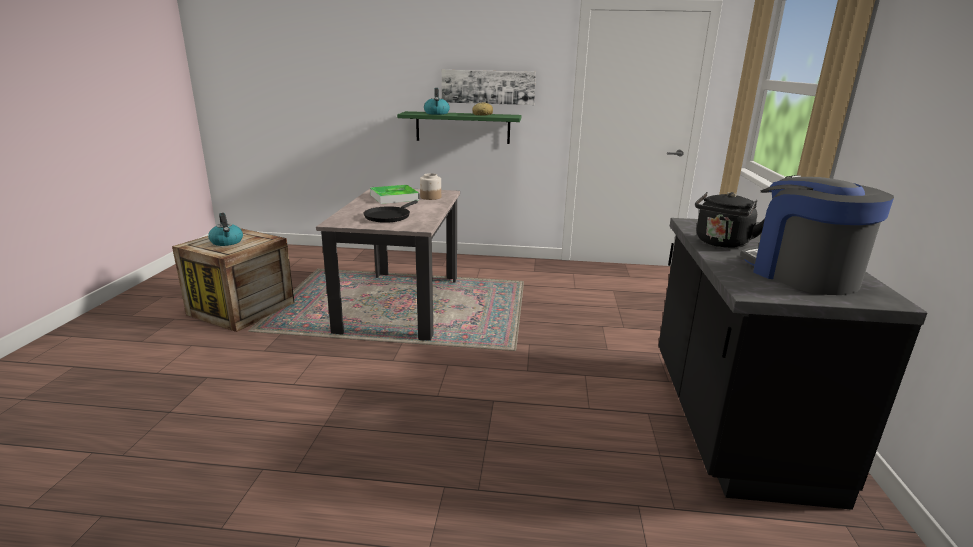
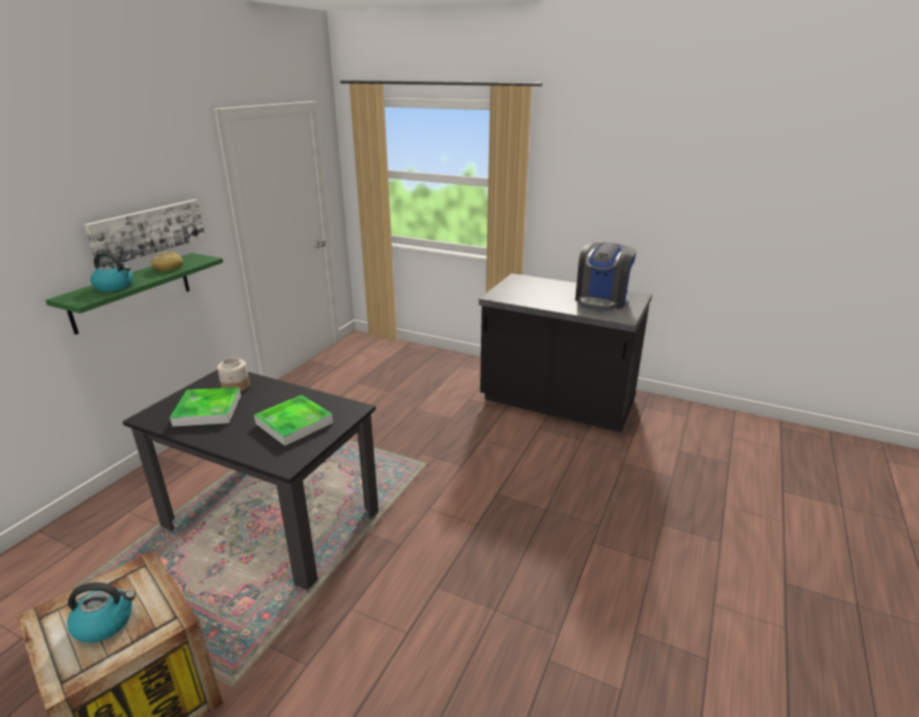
camera: 70 degrees left, 5 degrees up
beige dining table [316,189,460,341] -> black dining table [123,369,379,590]
black frying pan [363,201,418,223] -> tray [254,395,333,446]
black kettle [695,192,765,248] -> none
coffee machine [741,175,894,295] -> coffee machine turned 60 degrees counterclockwise [575,243,637,311]

